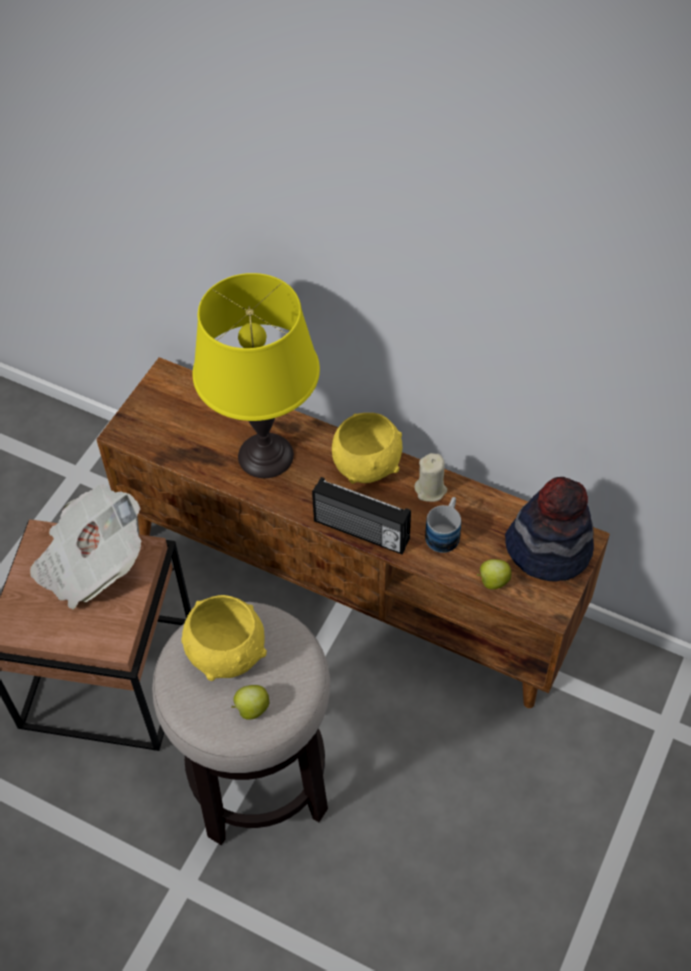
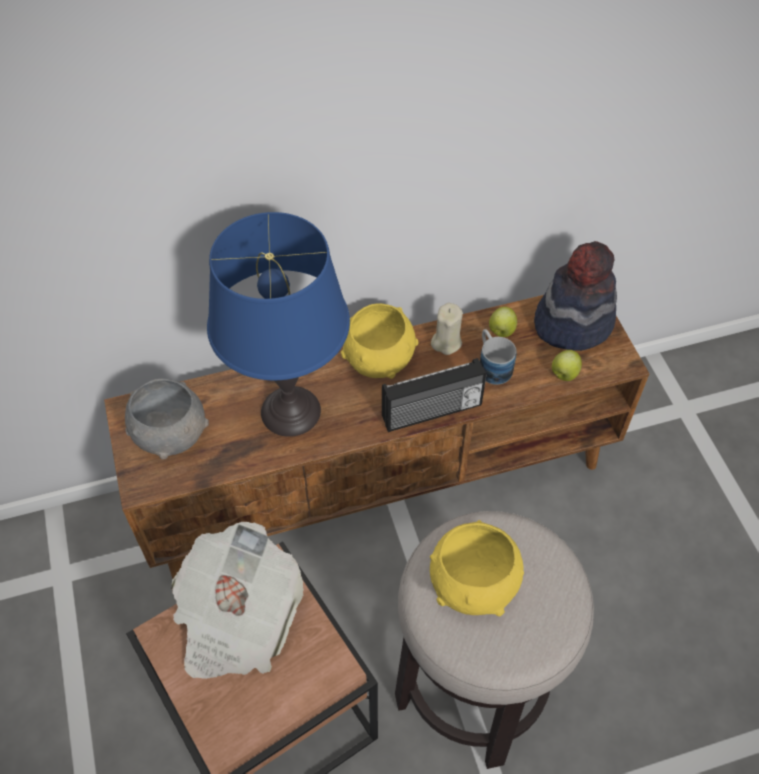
camera: 45 degrees left, 0 degrees up
yellow table lamp [193,273,320,478] -> blue table lamp [207,212,350,437]
apple [231,685,270,720] -> apple moved to [489,307,517,337]
none -> grey bowl [125,379,209,459]

